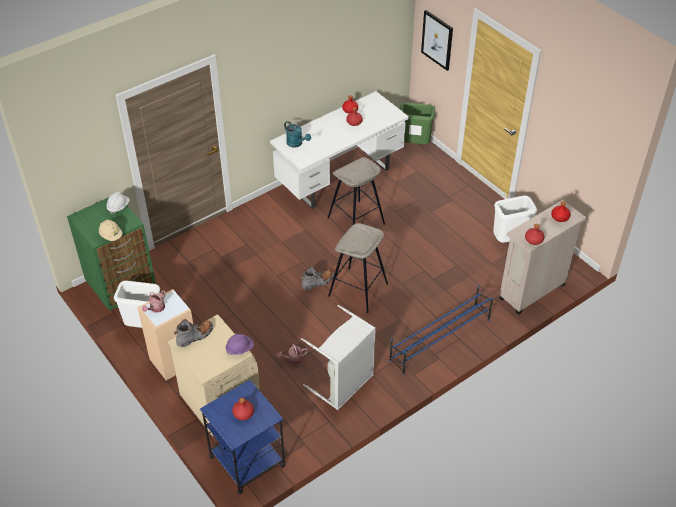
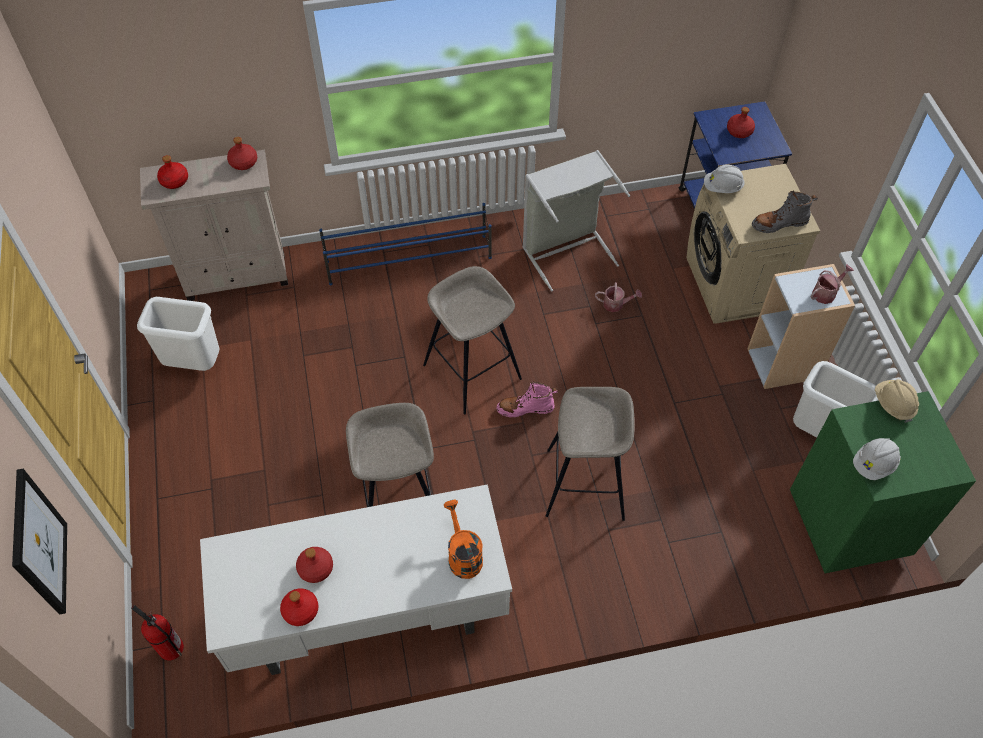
camera: 155 degrees left, 10 degrees up
purple hard hat [226,334,254,355] -> white hard hat [704,164,745,193]
turquoise watering can [284,121,311,148] -> orange watering can [443,500,483,579]
grey boot [301,267,333,290] -> pink boot [496,381,558,417]
green trash can [400,102,435,144] -> fire extinguisher [131,605,184,661]
none -> grey stool [546,387,635,521]

